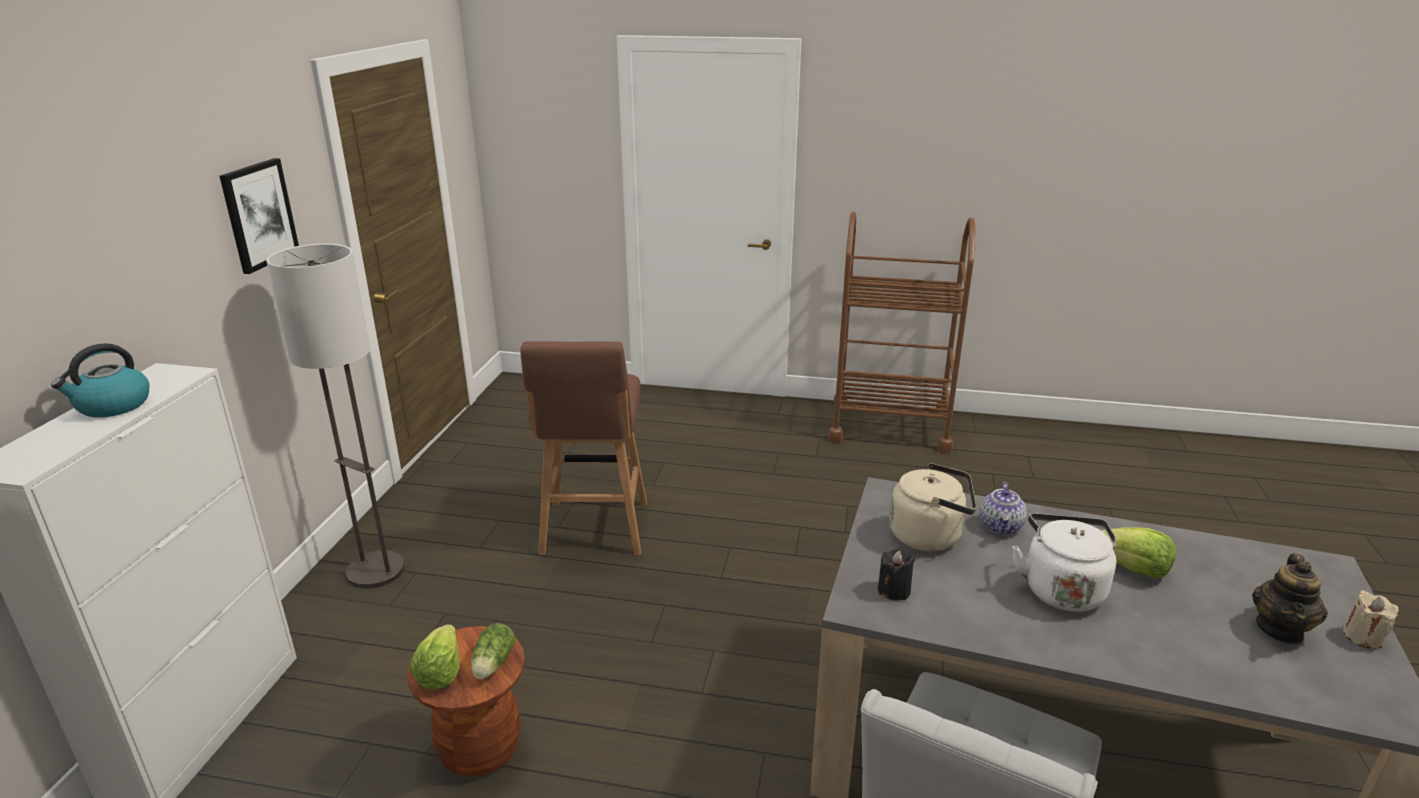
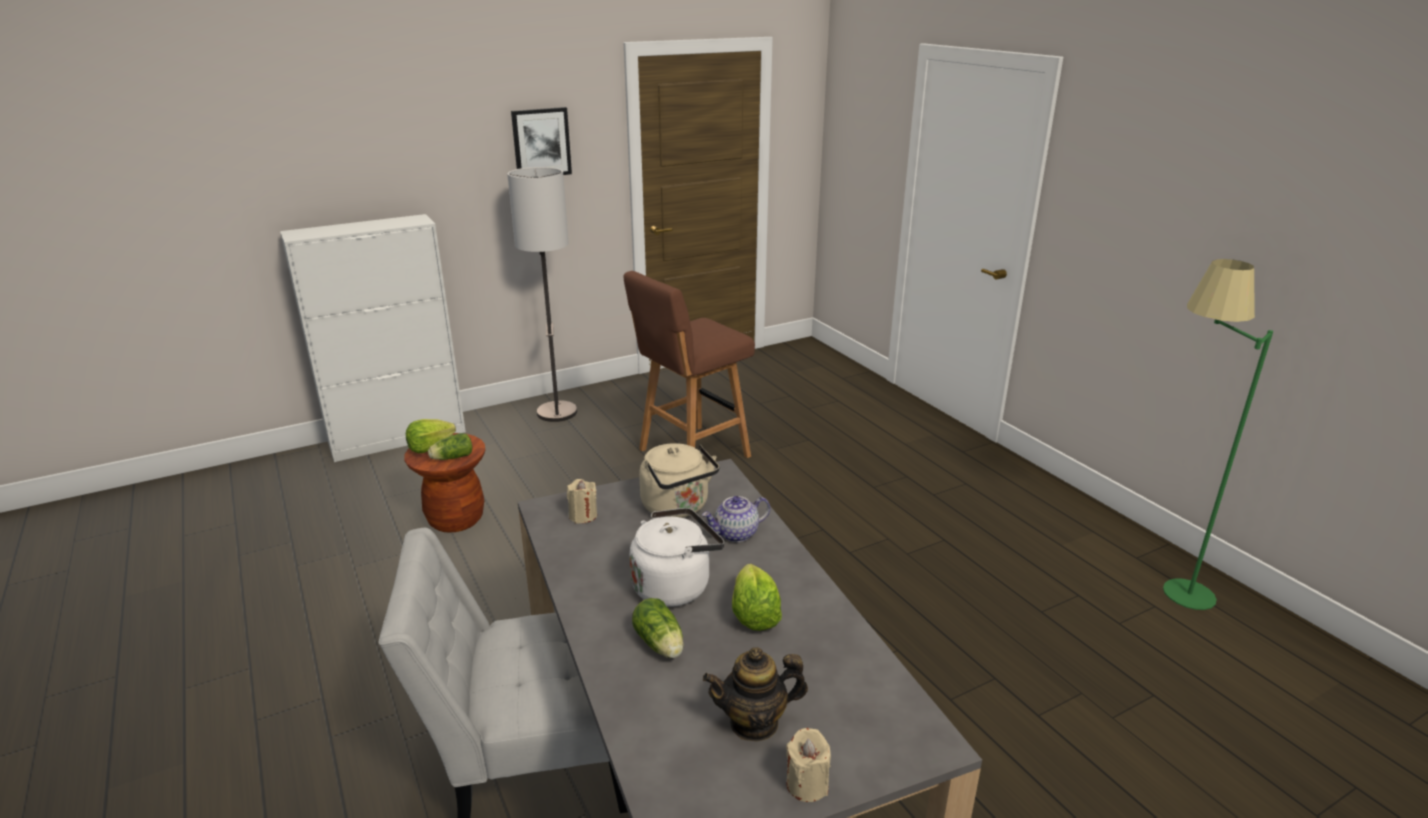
camera: 50 degrees right, 0 degrees up
kettle [51,343,149,418] -> none
brown cart [828,212,975,453] -> none
black candle [878,548,915,601] -> beige candle [567,479,597,523]
none -> lettuce [632,598,684,658]
none -> green floor lamp [1163,259,1273,610]

